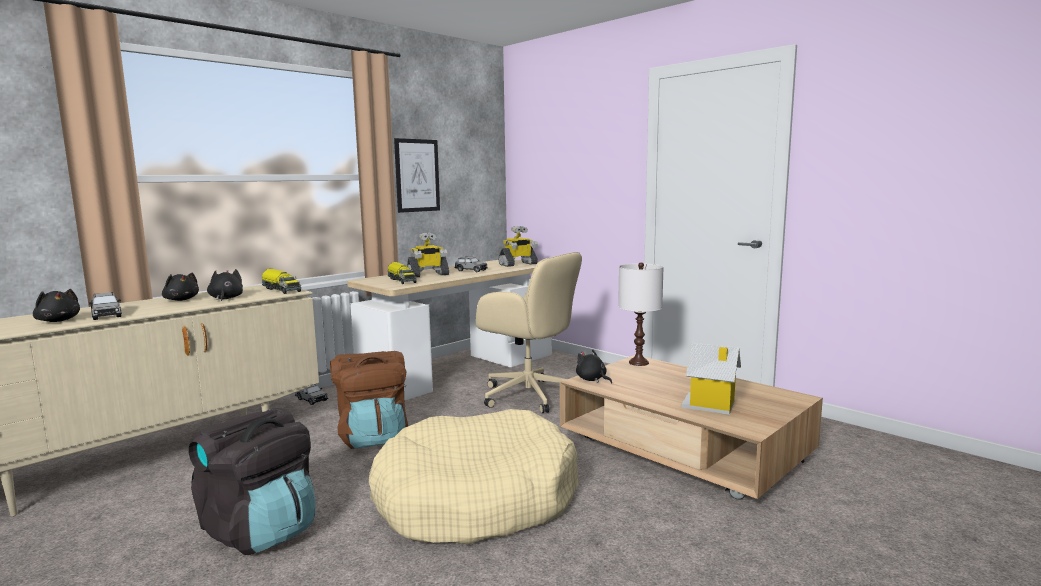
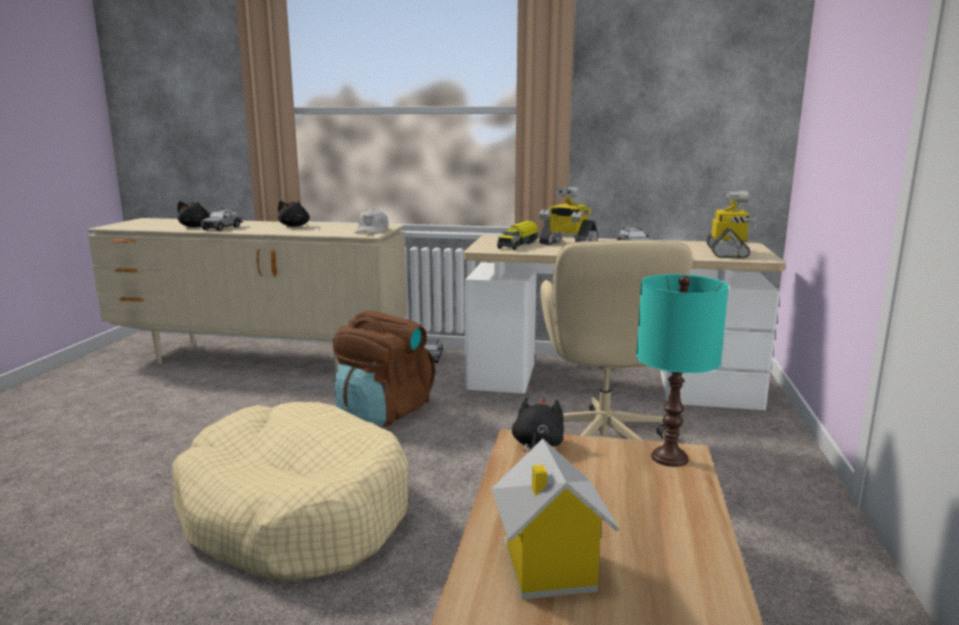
camera: 55 degrees right, 5 degrees up
black backpack [189,408,316,555] -> none
black plush toy [207,269,243,301] -> none
toy truck [262,269,301,294] -> white cap [355,208,389,234]
picture [394,138,440,213] -> none
toy robot [498,226,538,267] -> toy robot turned 105 degrees counterclockwise [706,191,760,258]
white table lamp [618,262,664,366] -> turquoise table lamp [636,274,729,467]

